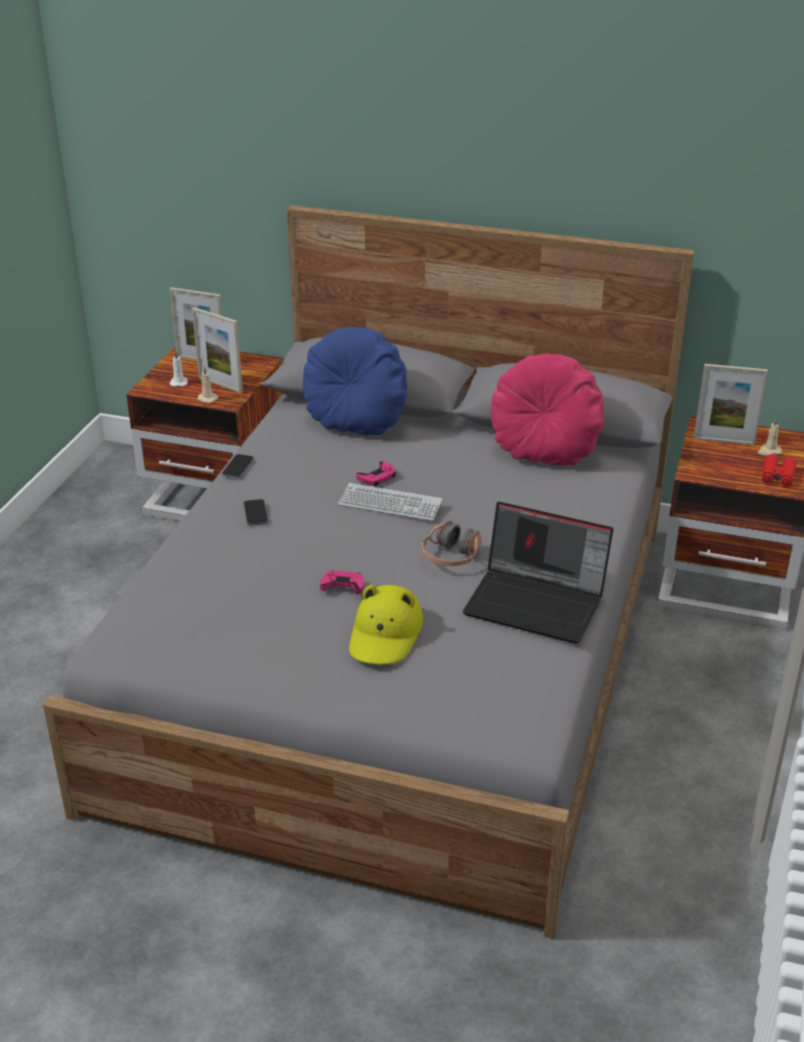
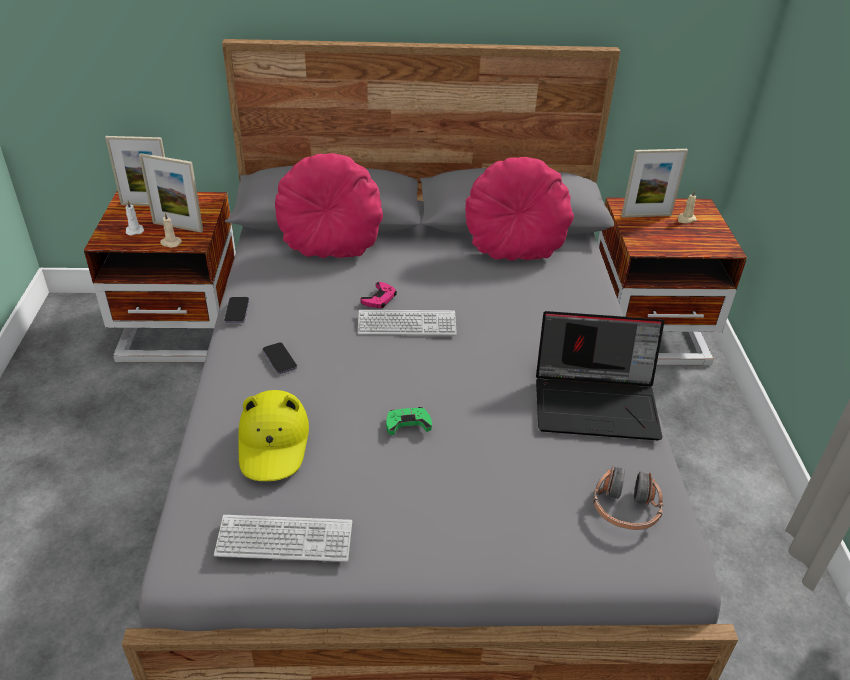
camera: 20 degrees left, 5 degrees up
blue pillow [303,327,407,436] -> pink pillow [275,153,383,258]
pink game controller [320,570,364,594] -> green game controller [386,407,432,435]
yellow hat [349,585,423,665] -> yellow hat moved to [238,390,309,481]
headphones [422,521,481,566] -> headphones moved to [593,465,663,530]
red binoculars [762,454,796,487] -> none
none -> keyboard [214,515,352,562]

